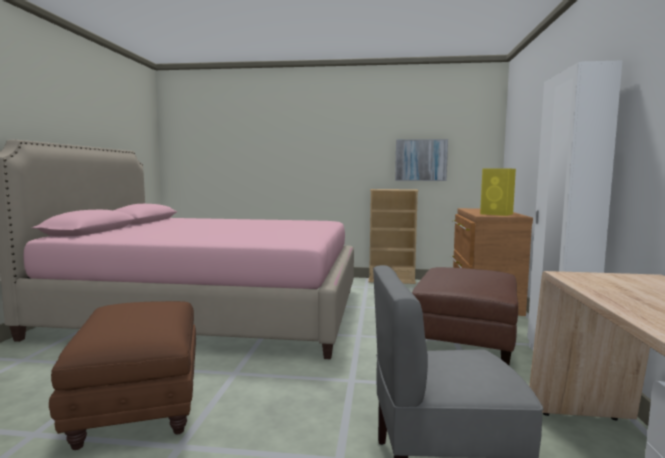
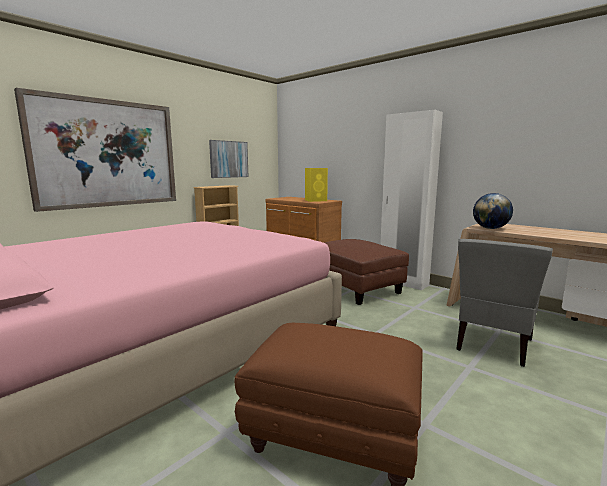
camera: 55 degrees left, 5 degrees up
none -> picture [14,88,176,212]
none -> globe [473,193,513,229]

